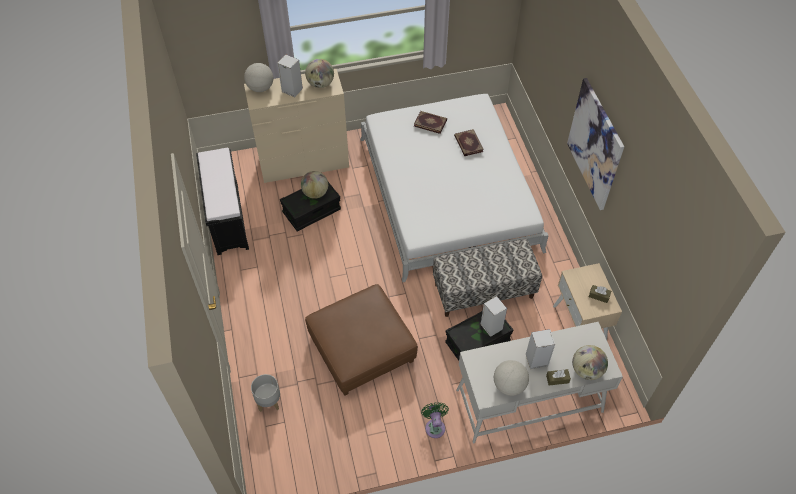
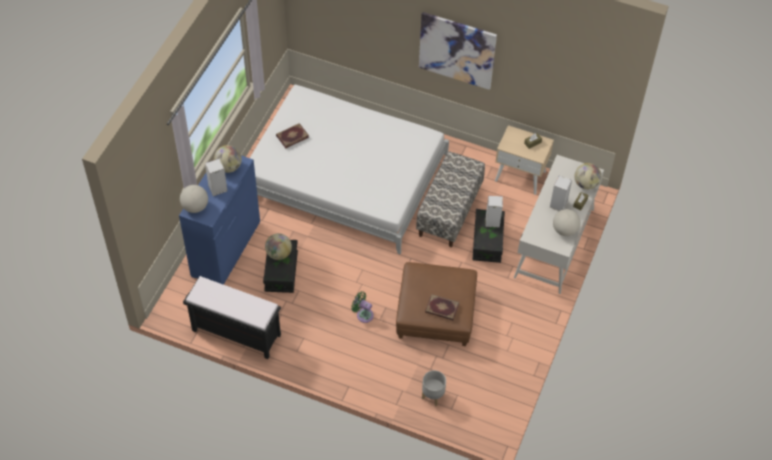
camera: 55 degrees left, 0 degrees up
beige dresser [244,69,349,183] -> blue dresser [179,155,260,285]
green fan [421,402,449,438] -> green fan moved to [351,291,374,323]
book [454,129,484,156] -> book moved to [425,294,459,320]

